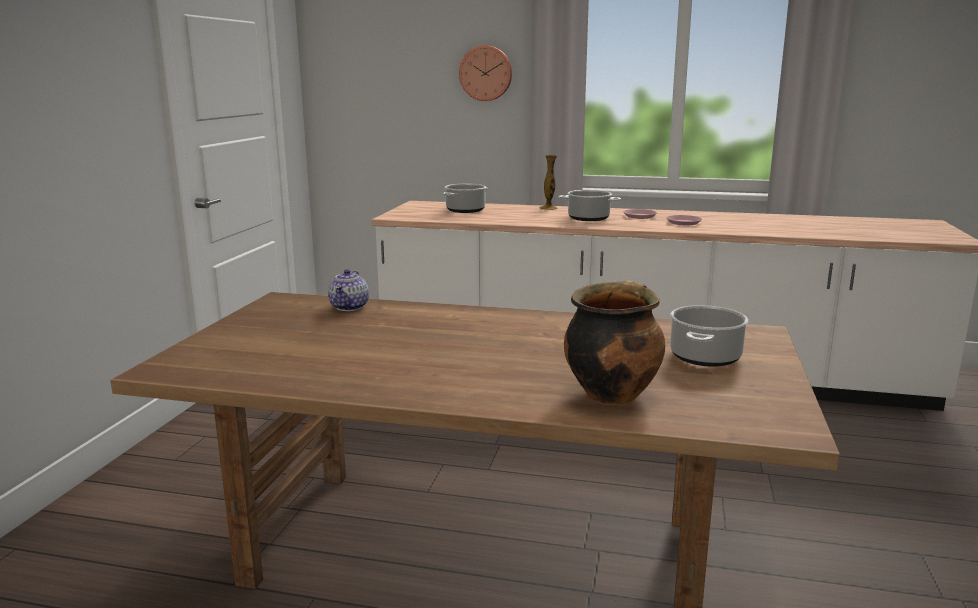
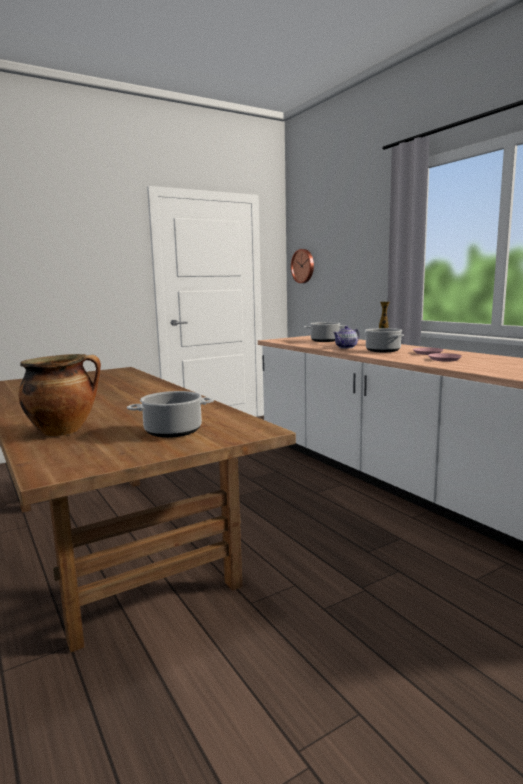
camera: 45 degrees right, 5 degrees down
teapot [328,269,369,311] -> teapot moved to [333,326,360,348]
wall clock [459,45,512,101] -> wall clock moved to [291,249,314,283]

